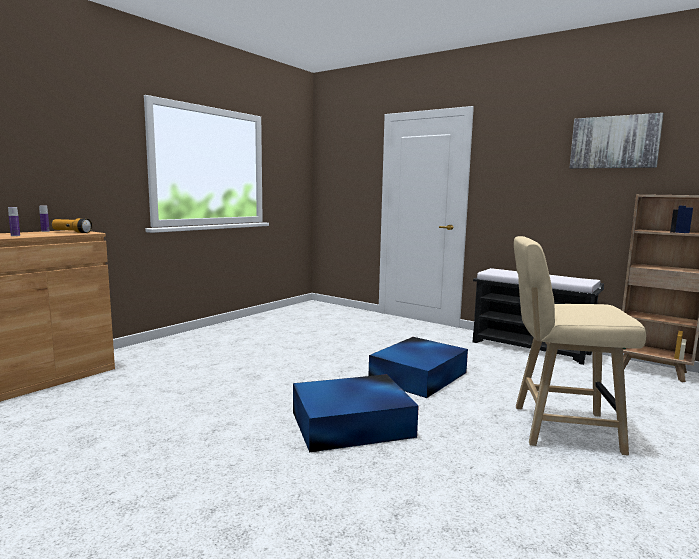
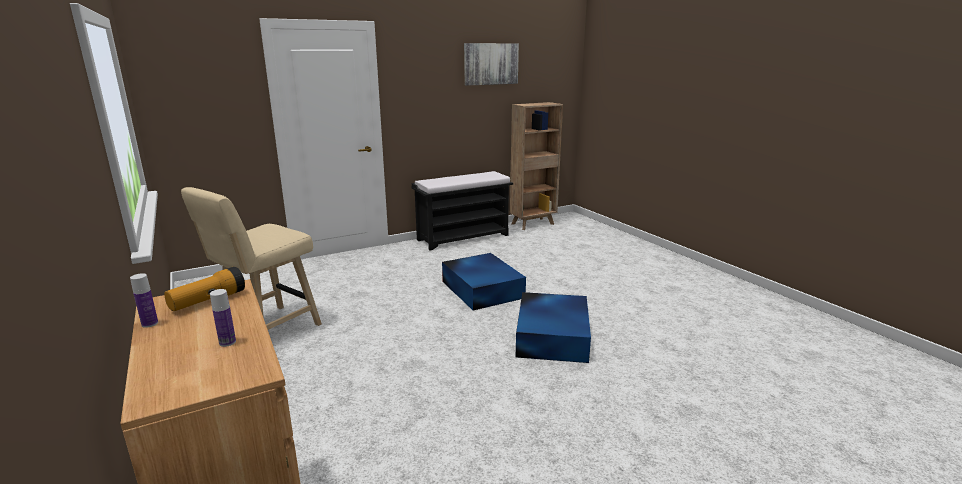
camera: 65 degrees left, 10 degrees up
beige stool [514,236,646,456] -> beige stool moved to [181,187,322,330]

